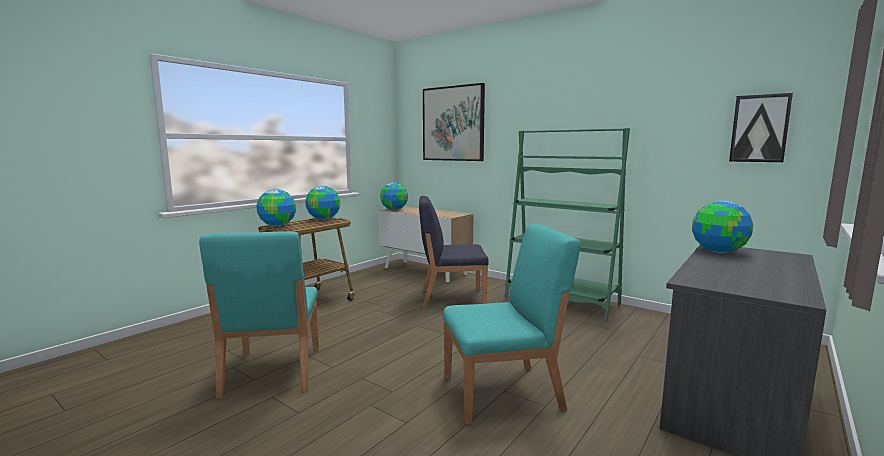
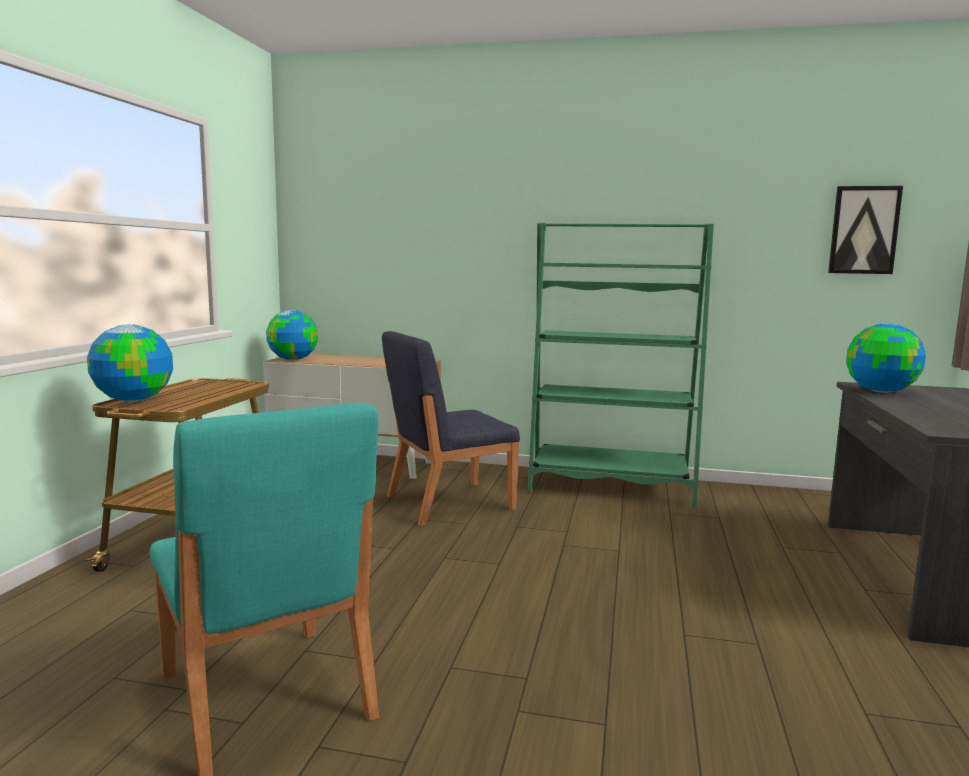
camera: 25 degrees left, 0 degrees up
globe [305,186,340,220] -> none
picture [423,83,485,161] -> none
turquoise chair [443,224,580,425] -> none

